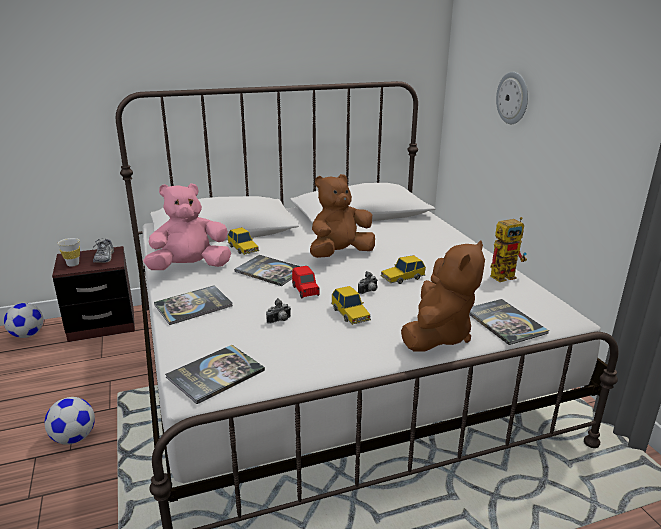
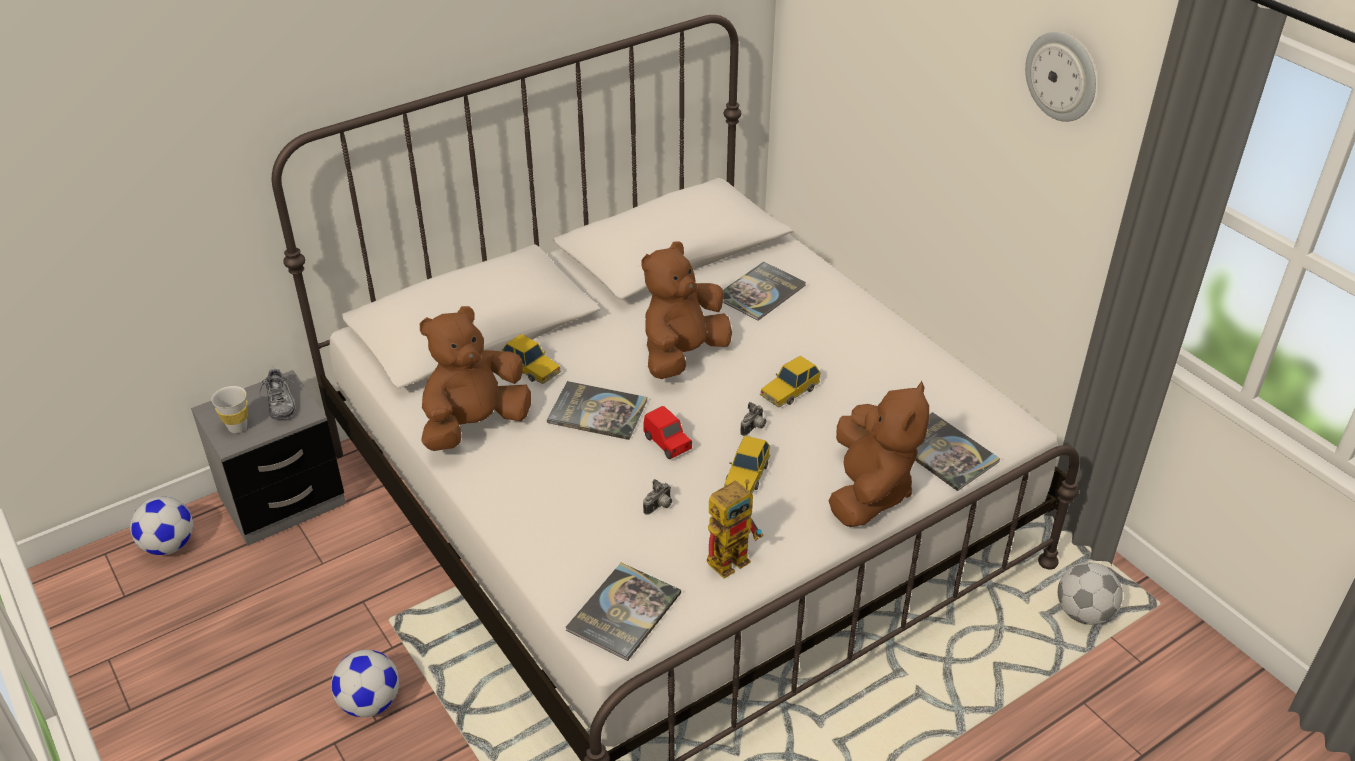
camera: 15 degrees left, 15 degrees up
brown nightstand [52,246,135,342] -> grey nightstand [191,370,346,546]
pink plush toy [143,183,231,270] -> brown plush toy [420,306,531,451]
book [154,285,233,325] -> book moved to [723,262,806,321]
toy car [331,286,371,325] -> toy car turned 60 degrees clockwise [724,436,770,494]
toy robot [490,217,527,282] -> toy robot moved to [707,479,764,578]
wall clock [496,72,528,124] -> wall clock moved to [1025,32,1096,122]
none -> football [1058,562,1123,625]

